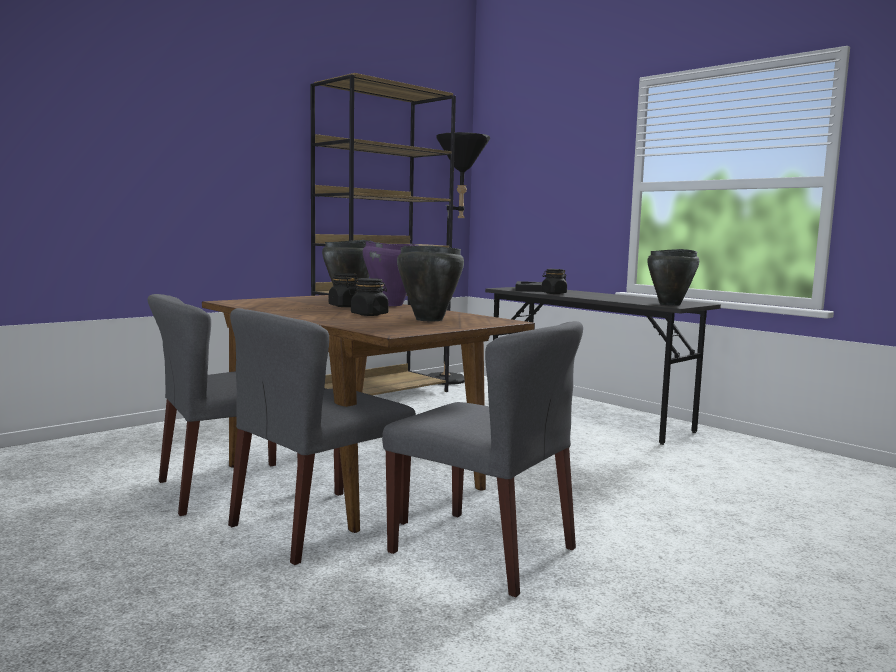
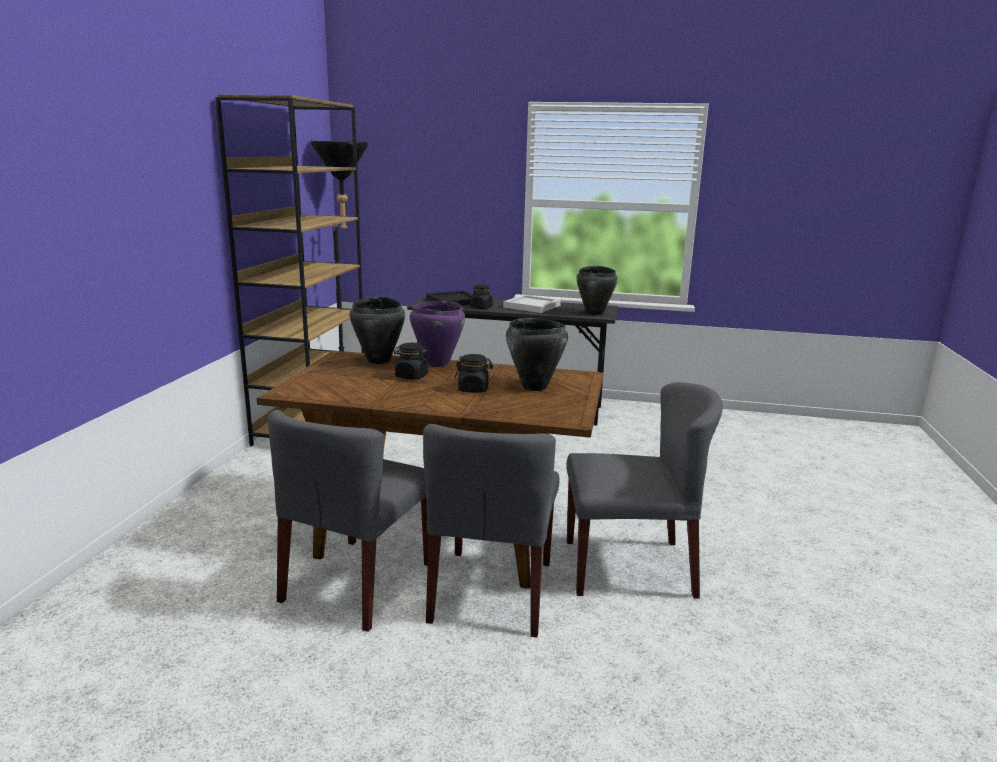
camera: 35 degrees left, 10 degrees up
none -> white tray [503,295,561,313]

